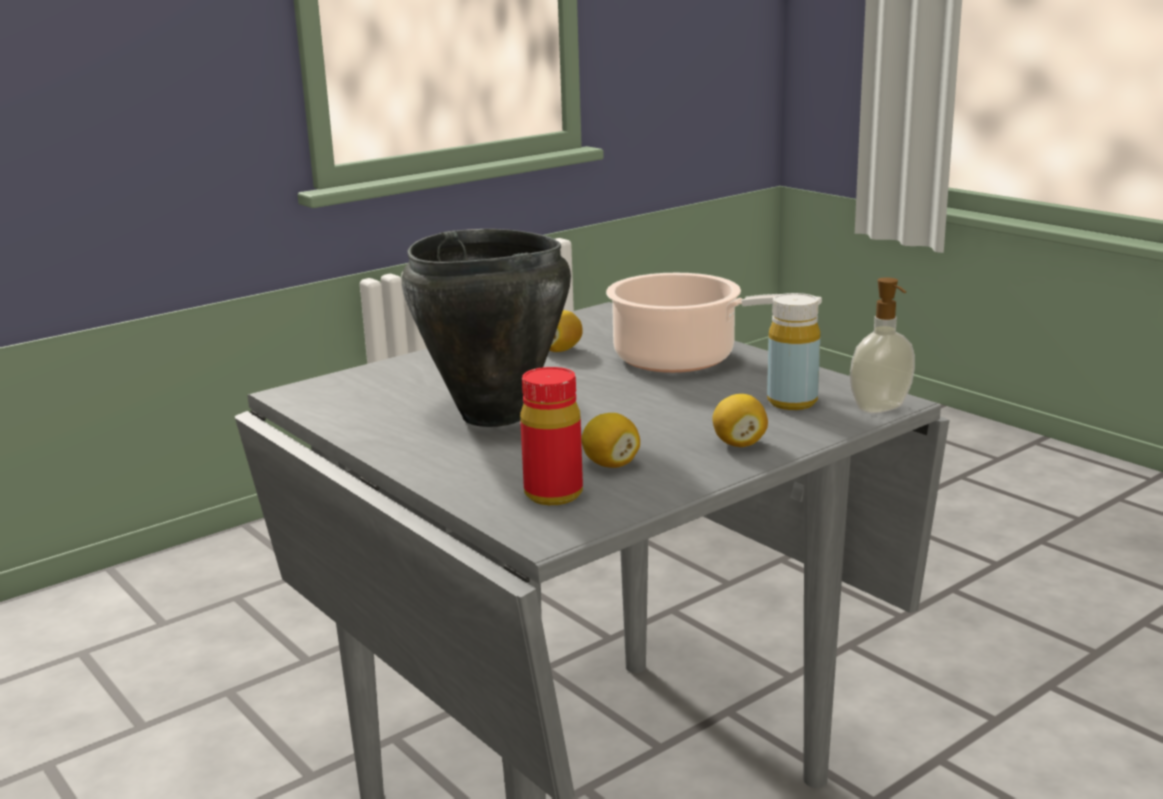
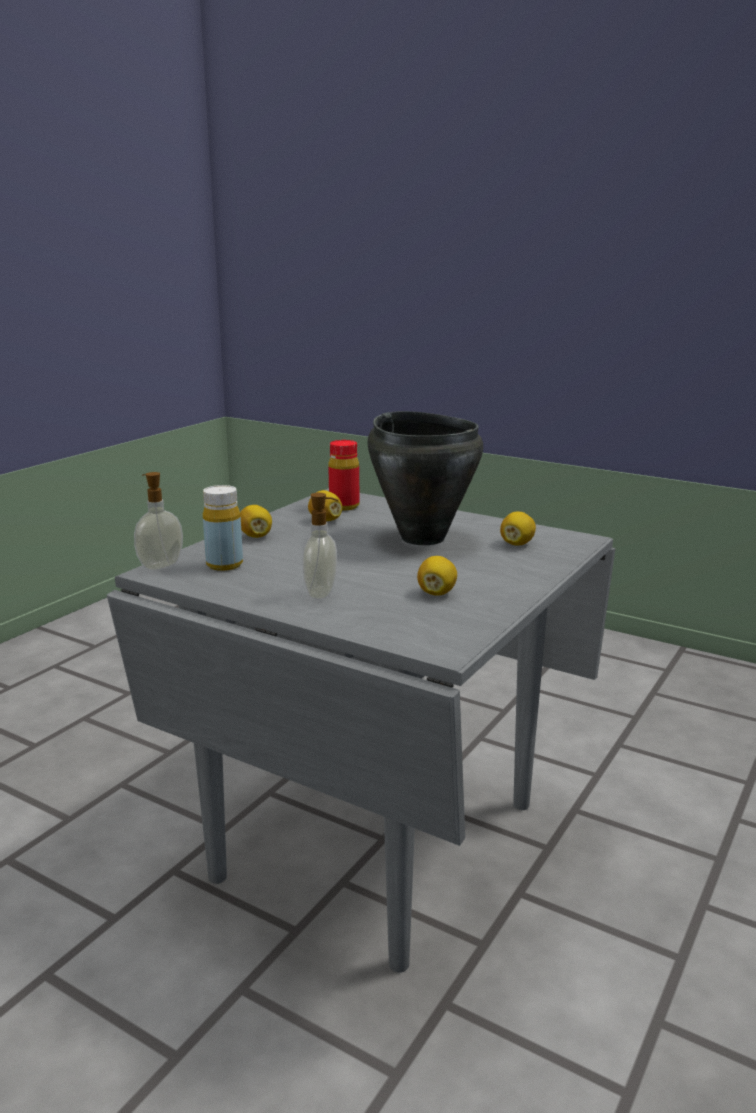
camera: 160 degrees right, 0 degrees up
cooking pot [606,273,822,373] -> soap dispenser [302,493,339,599]
none -> lemon [500,512,536,546]

